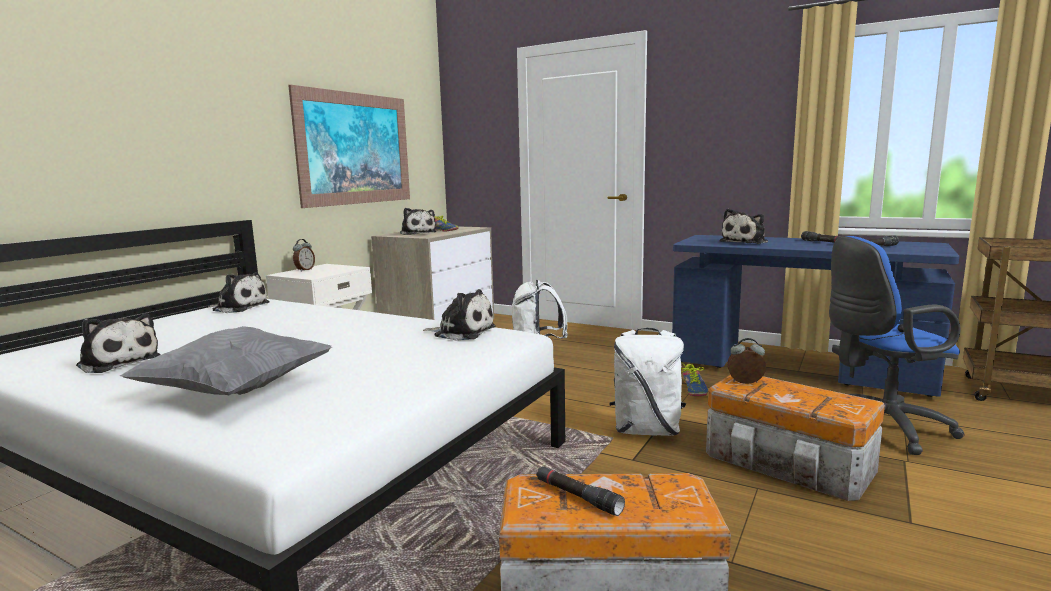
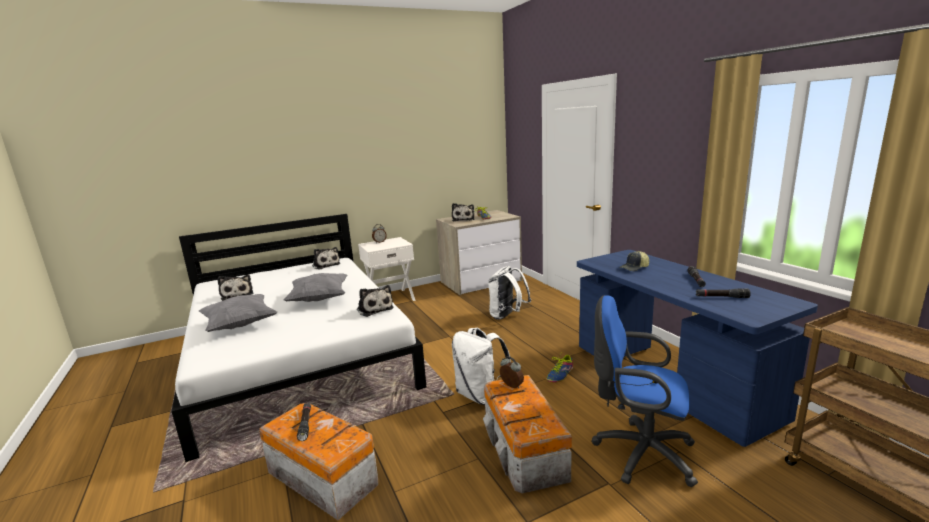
camera: 35 degrees right, 5 degrees up
picture [288,85,410,208] -> none
plush toy [720,208,768,244] -> cap [619,251,649,271]
none -> grey pillow [284,273,348,302]

